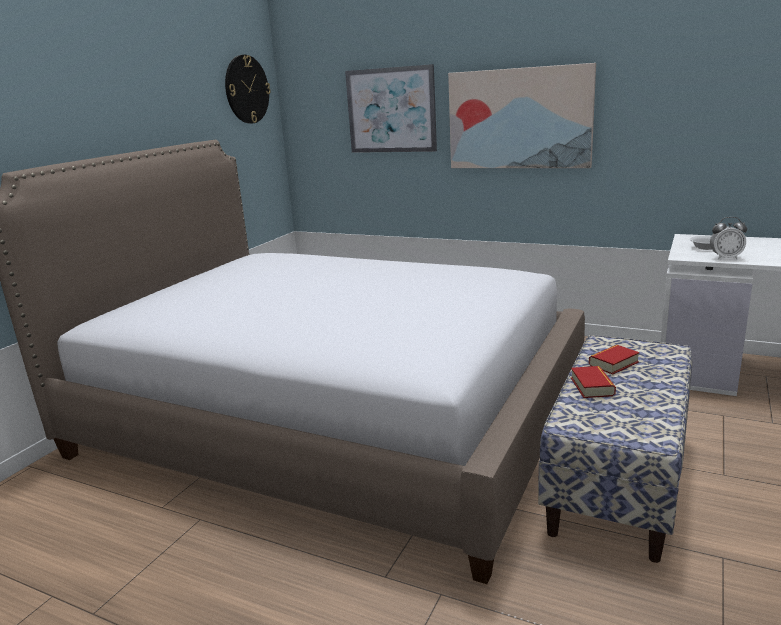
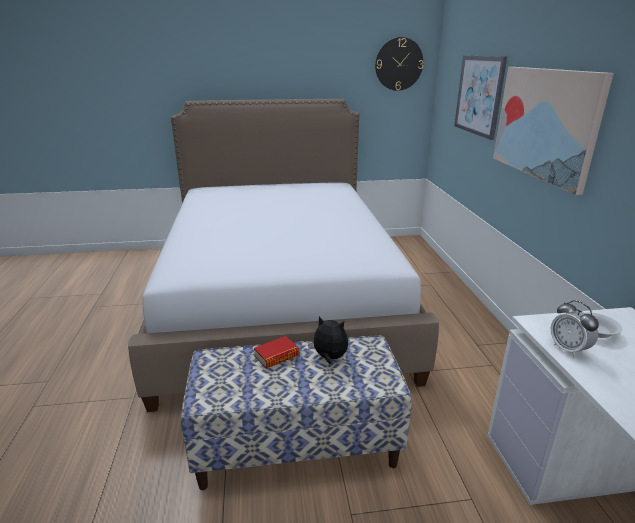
camera: 55 degrees right, 5 degrees up
book [589,345,640,374] -> plush toy [308,316,348,364]

